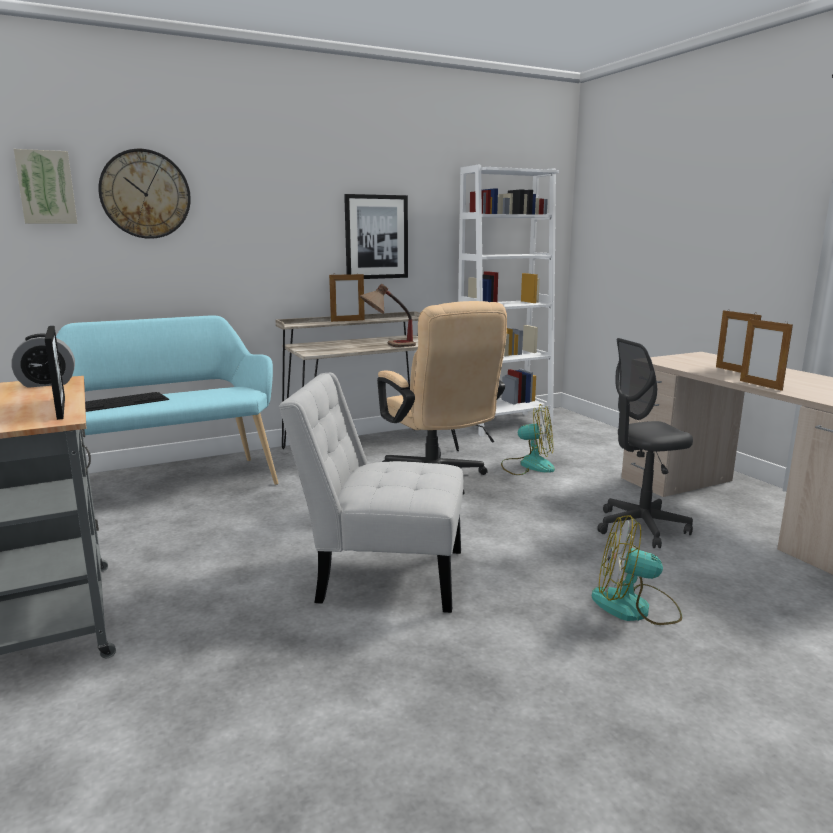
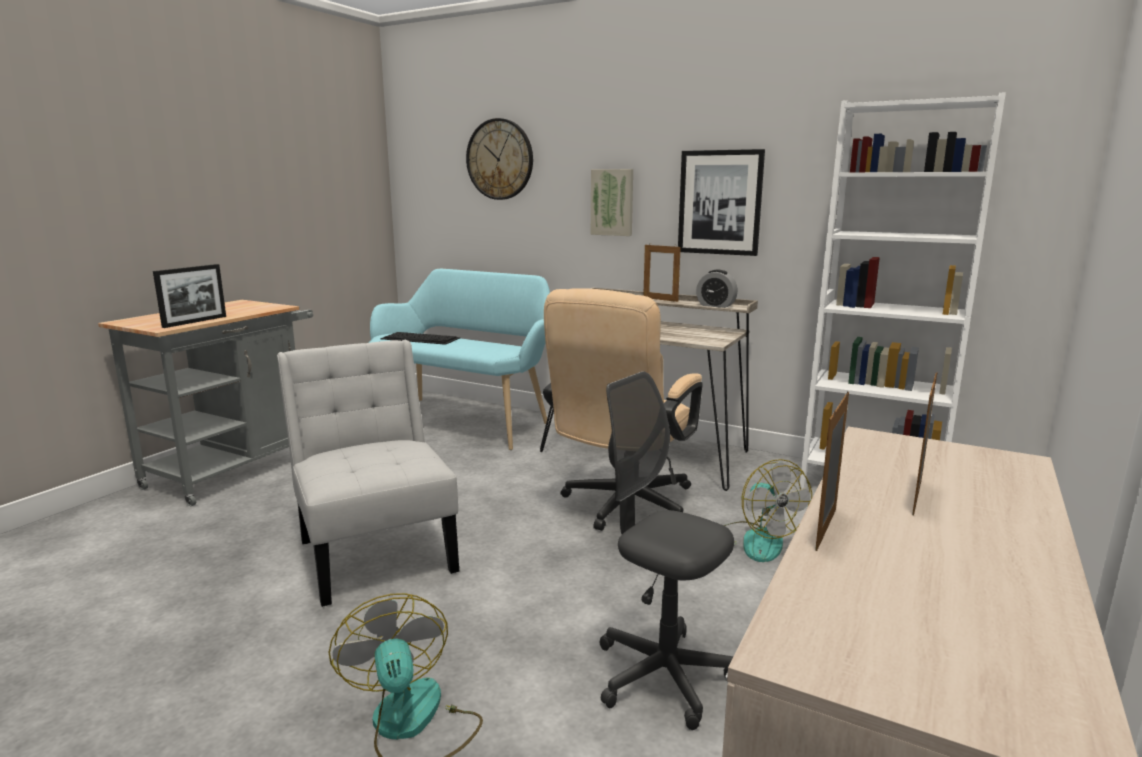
camera: 55 degrees right, 0 degrees up
alarm clock [11,334,75,388] -> alarm clock moved to [696,270,738,308]
picture [14,149,78,224] -> picture moved to [591,169,633,236]
table lamp [360,284,416,347] -> none

